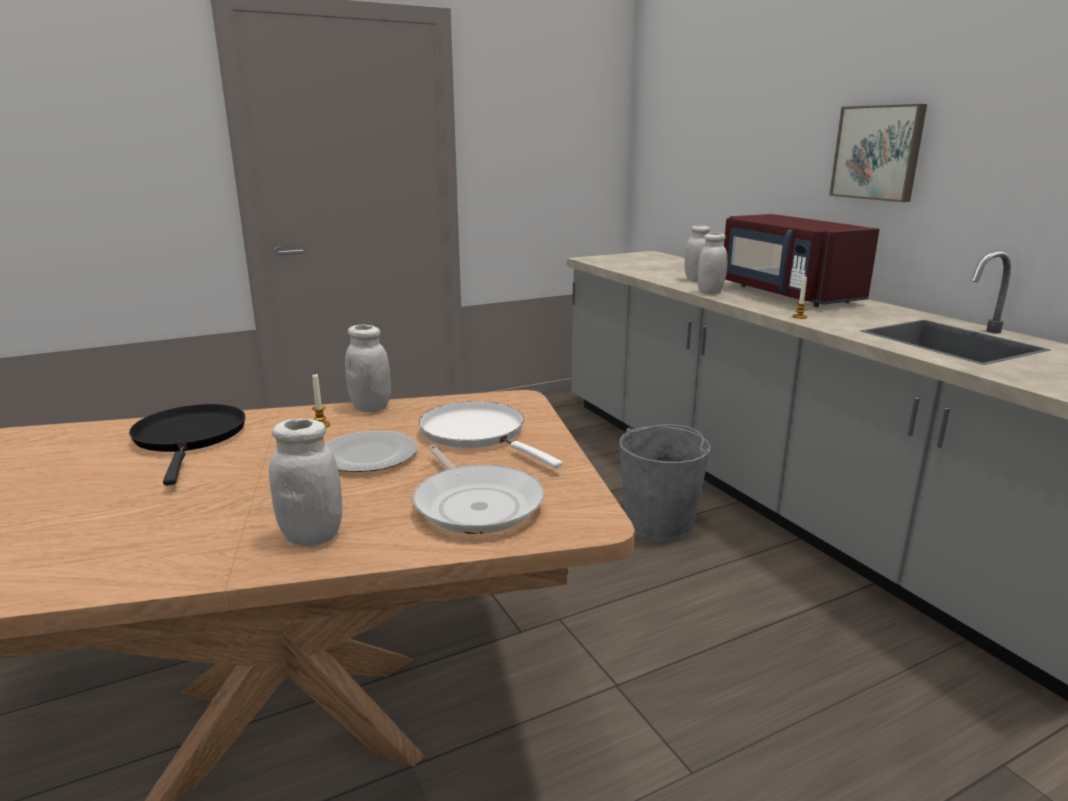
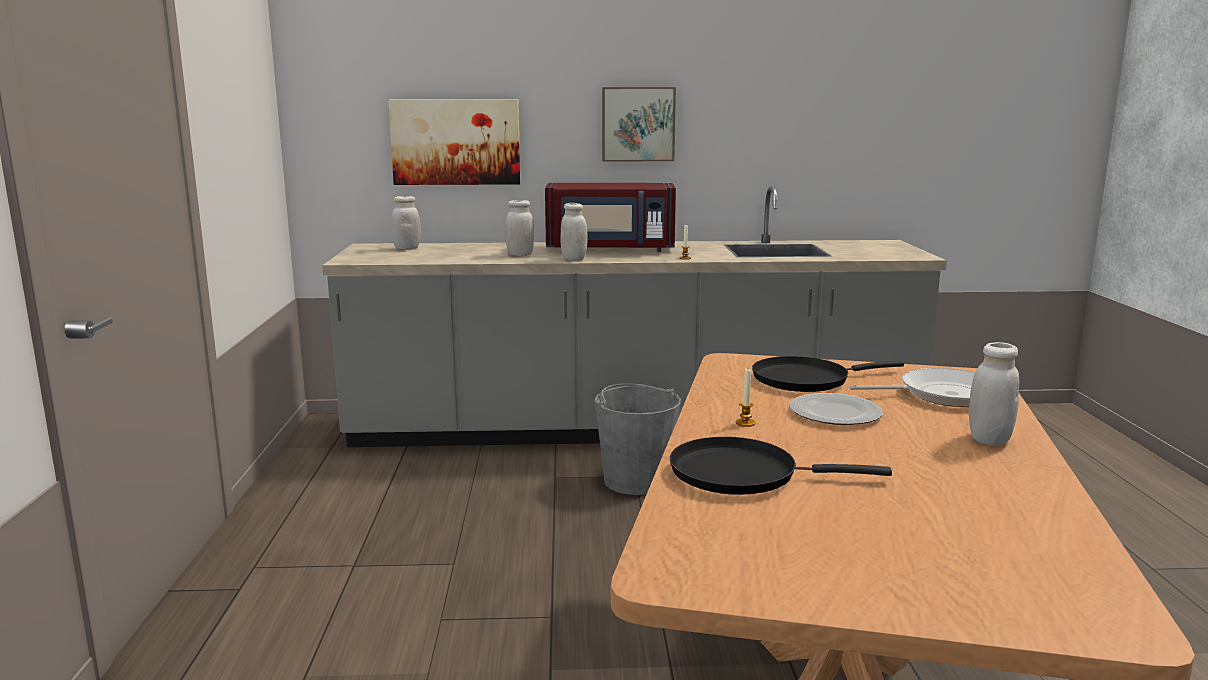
camera: 65 degrees left, 5 degrees down
white jar [345,324,391,412] -> white jar moved to [391,196,421,250]
white frying pan [419,401,563,469] -> black frying pan [752,356,904,392]
none -> picture [388,99,520,185]

